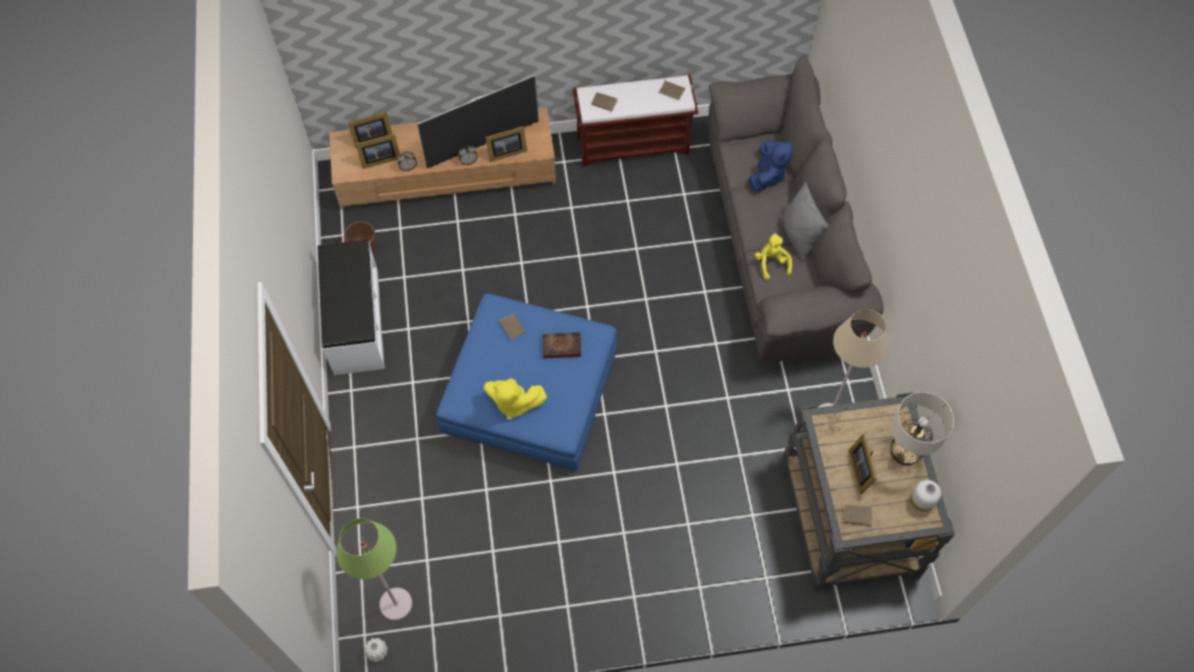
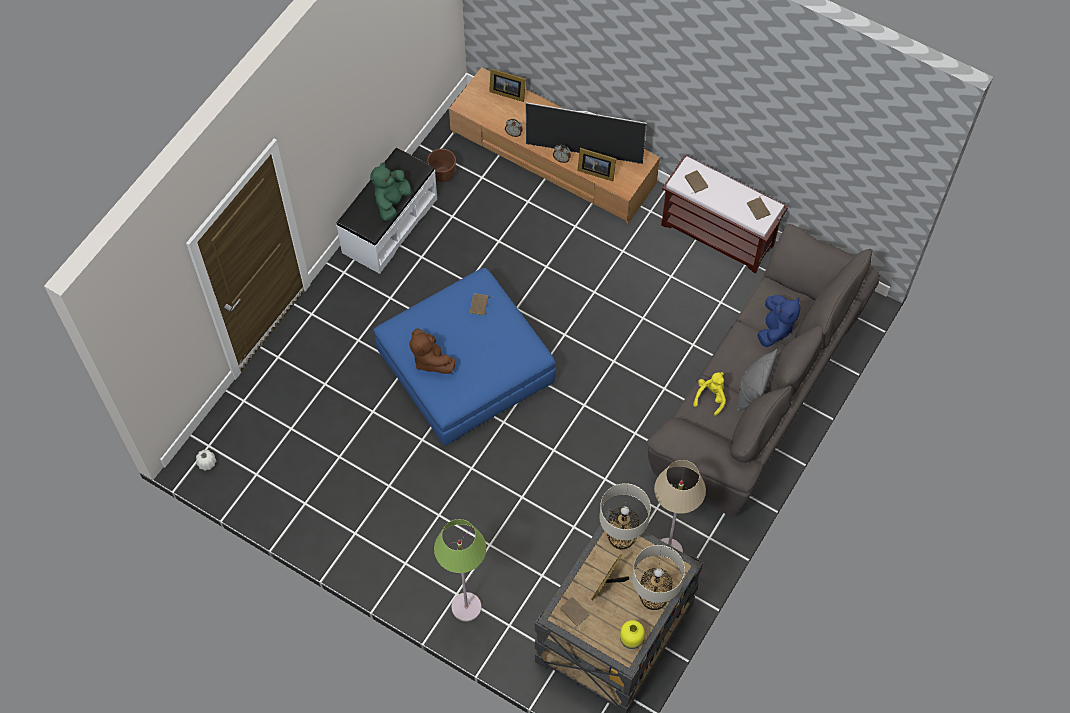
camera: 40 degrees right, 0 degrees up
green floor lamp [336,518,412,620] -> green floor lamp moved to [434,519,486,622]
picture frame [356,134,400,169] -> none
yellow plush toy [484,378,547,420] -> brown plush toy [409,328,455,374]
book [543,332,581,359] -> none
blue plush toy [748,140,793,191] -> blue plush toy turned 45 degrees counterclockwise [757,295,801,347]
white vase [911,480,941,511] -> yellow vase [620,620,645,649]
none -> green plush toy [370,162,411,221]
none -> table lamp [599,483,651,549]

